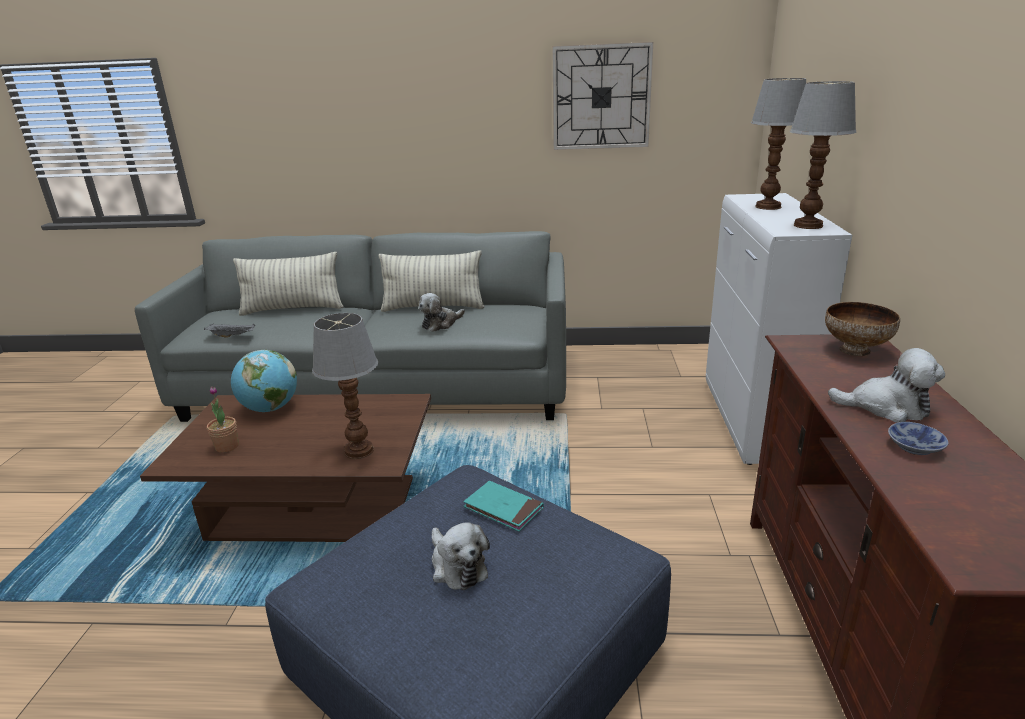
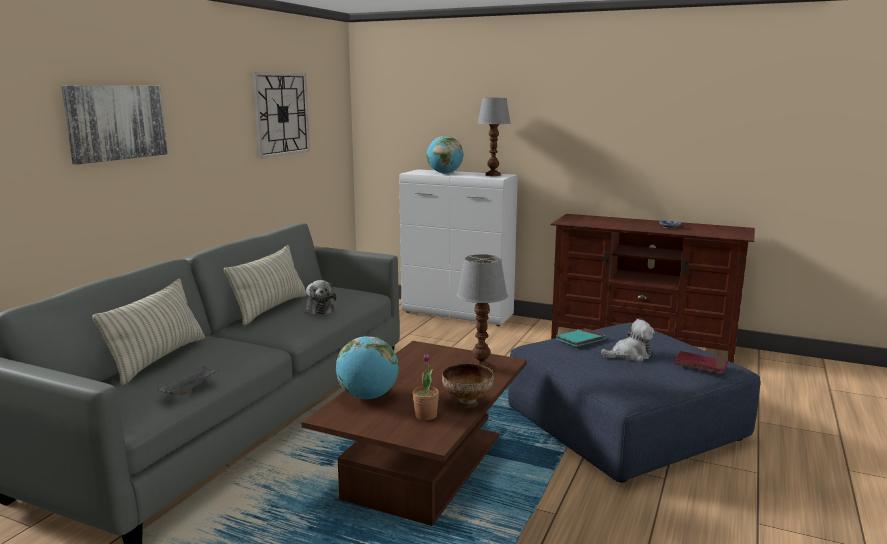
camera: 70 degrees left, 10 degrees down
table lamp [751,78,806,210] -> globe [427,136,463,174]
bowl [825,302,900,356] -> bowl moved to [442,364,494,408]
plush toy [828,348,945,423] -> none
none -> picture [61,86,168,164]
none -> red book [674,351,728,374]

